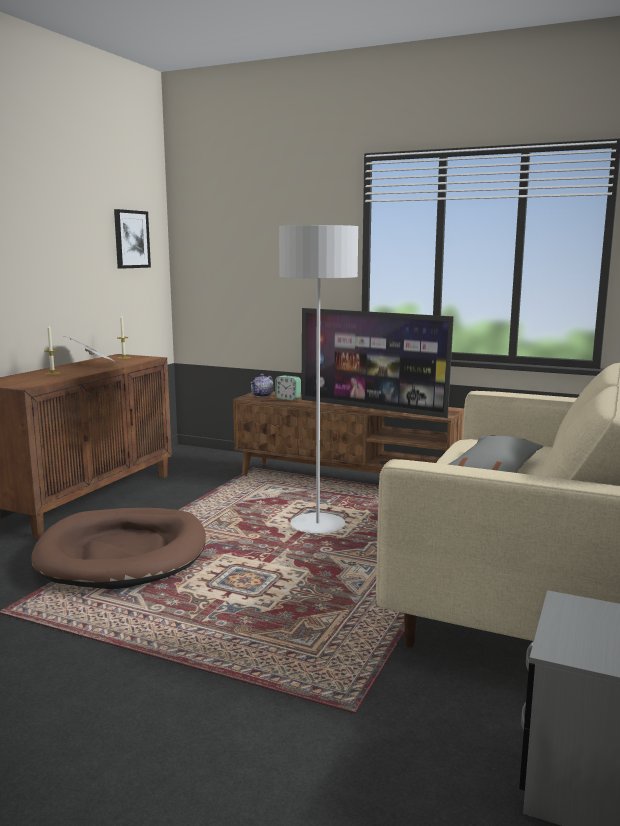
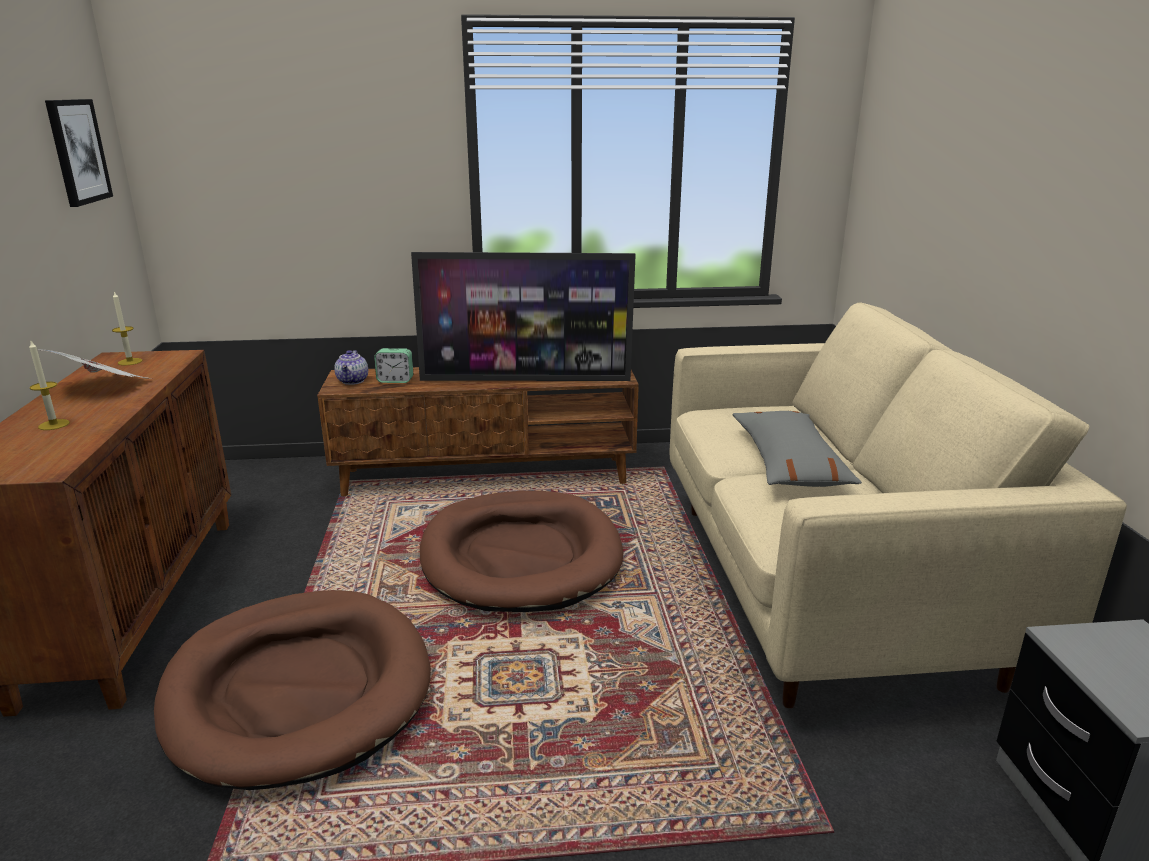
camera: 30 degrees left, 10 degrees up
grey floor lamp [279,225,358,534] -> brown dog bed [420,491,623,612]

